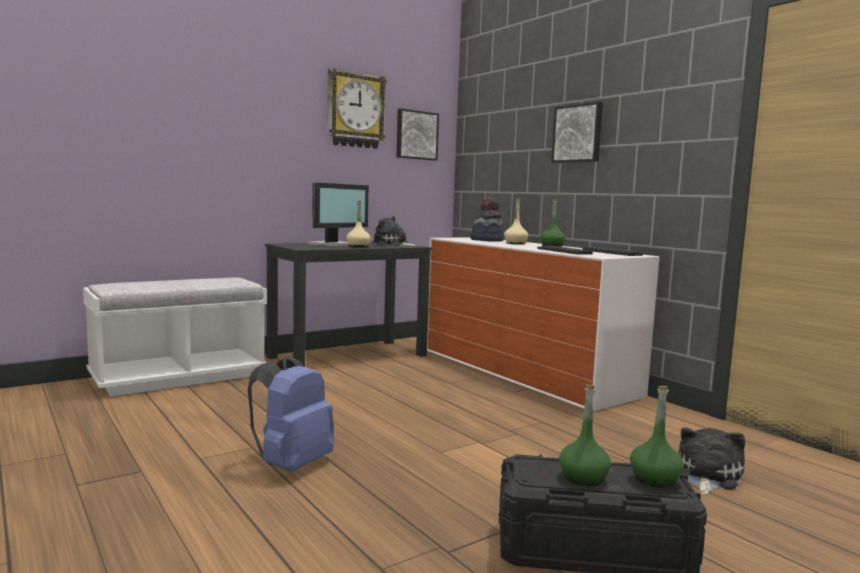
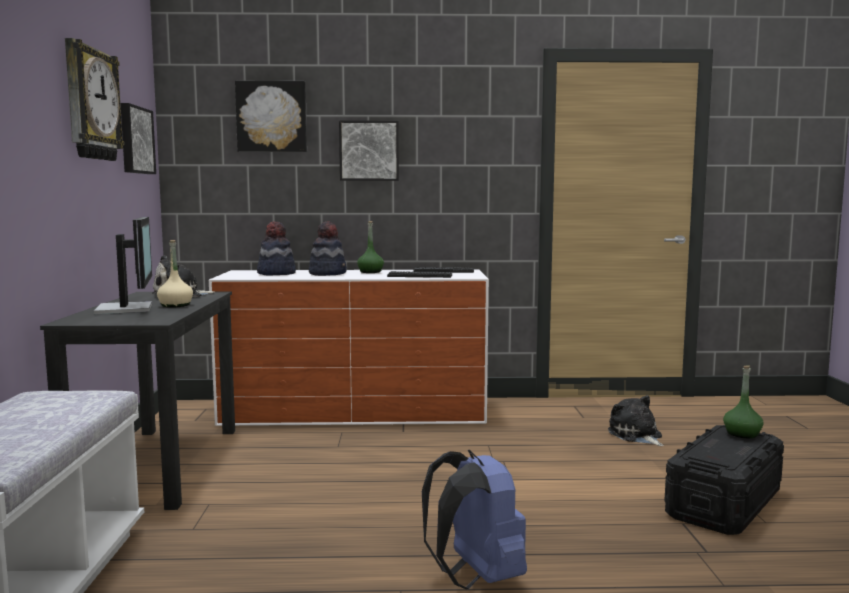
camera: 55 degrees left, 0 degrees up
beige bottle [504,197,528,245] -> hat [309,222,347,276]
green bottle [559,385,611,486] -> none
none -> picture [235,81,307,152]

